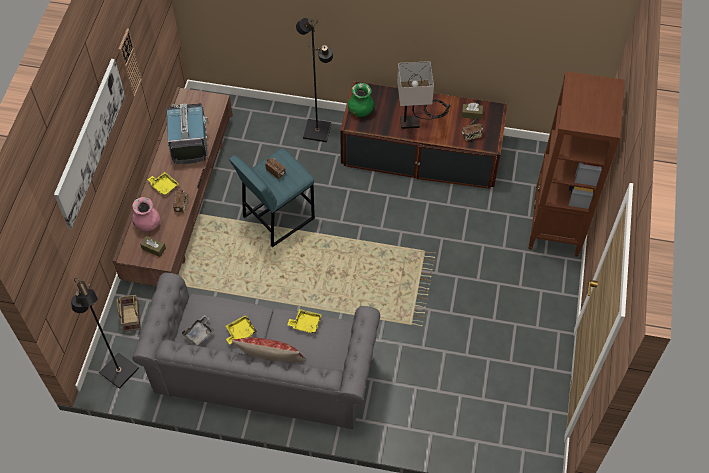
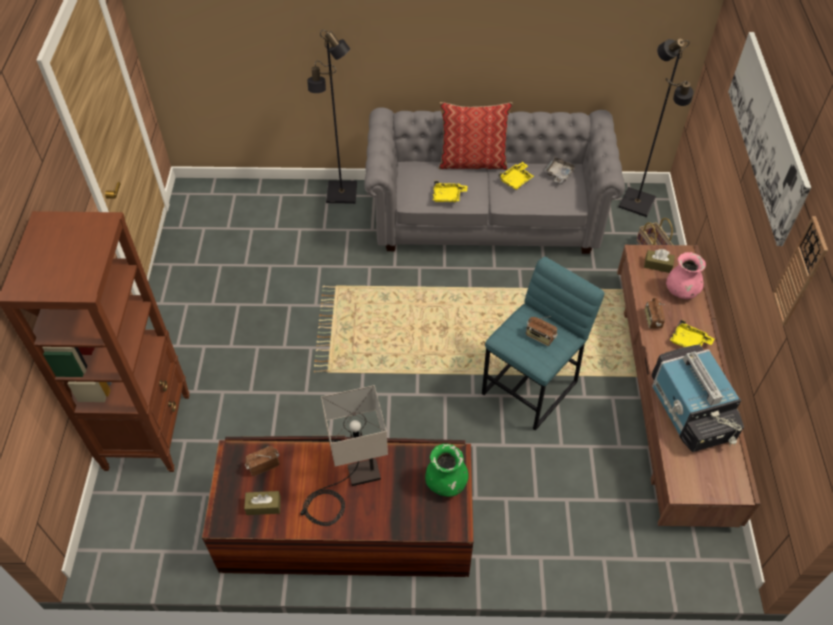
camera: 170 degrees right, 5 degrees down
black floor lamp [296,18,333,142] -> black floor lamp moved to [307,30,357,204]

